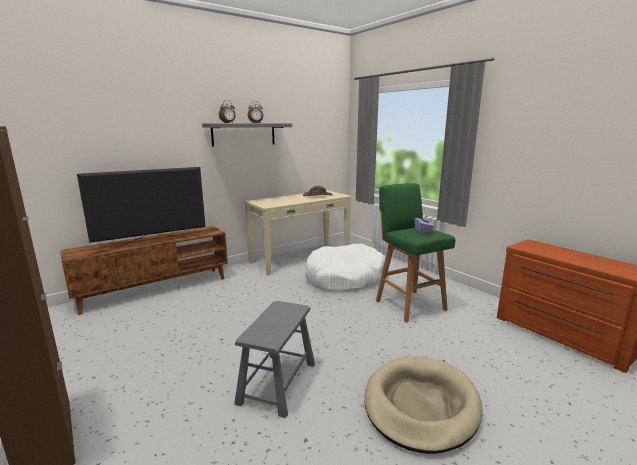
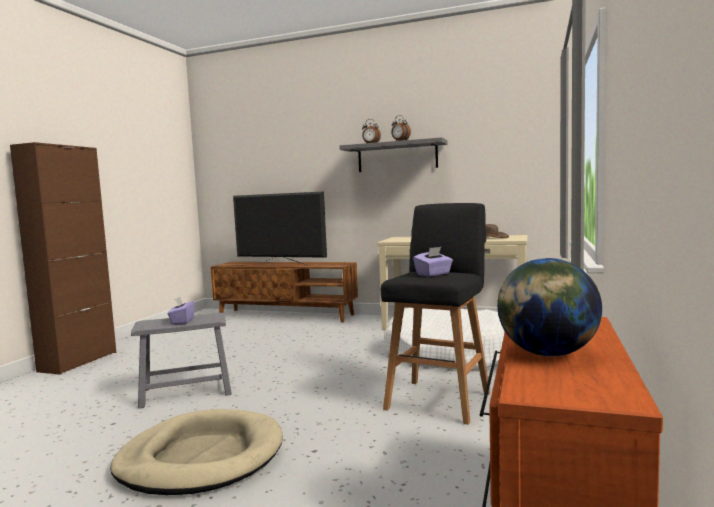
camera: 55 degrees right, 10 degrees down
green stool [376,183,455,323] -> black stool [381,203,490,425]
none -> purple tissue box [168,296,195,324]
none -> globe [497,258,602,356]

